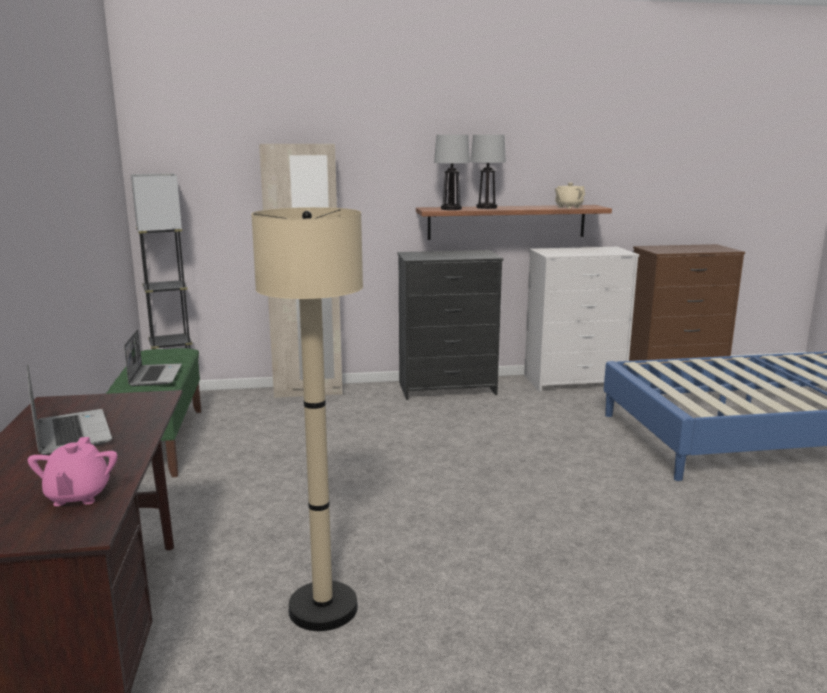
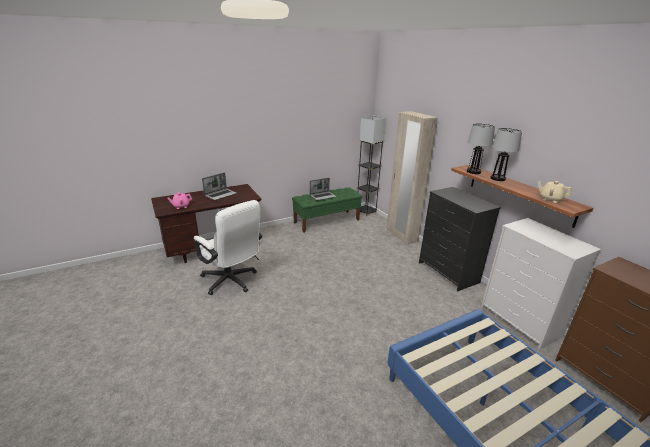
camera: 70 degrees right, 10 degrees up
beige floor lamp [251,207,363,631] -> white office chair [194,200,262,295]

